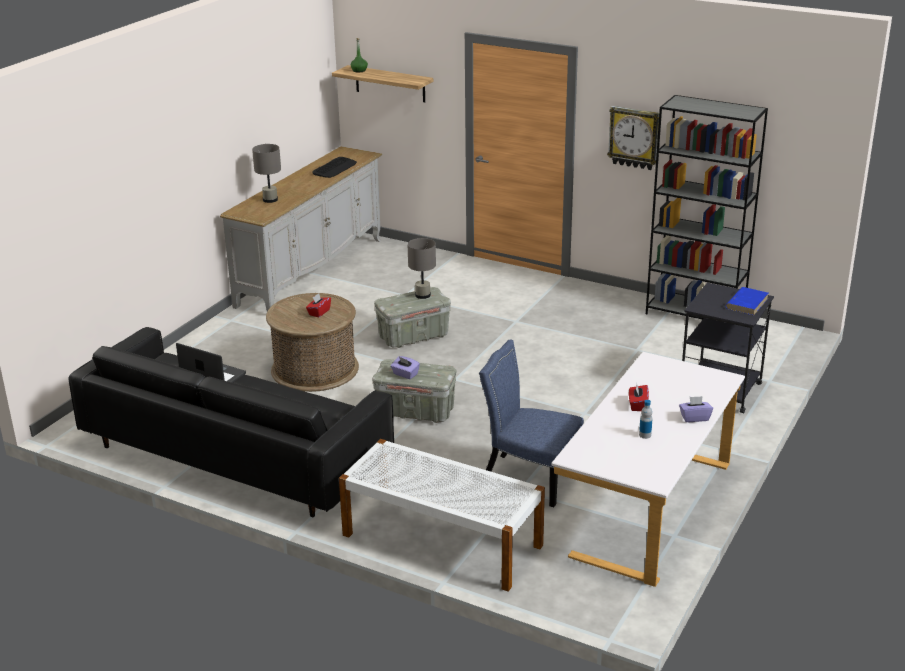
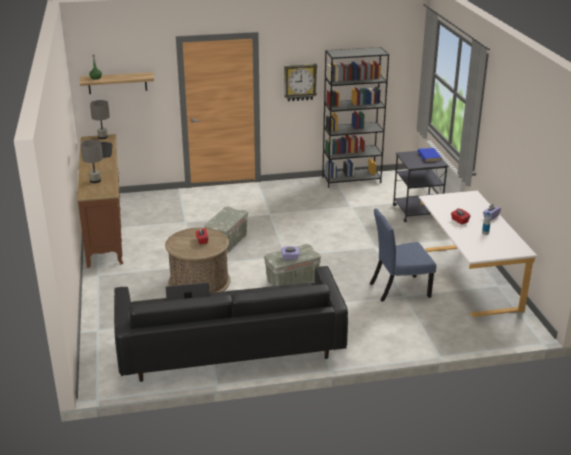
camera: 40 degrees left, 0 degrees up
grey cabinet [220,146,382,311] -> brown cabinet [76,134,123,268]
white bench [339,439,545,592] -> none
grey table lamp [408,238,436,299] -> grey table lamp moved to [90,100,110,139]

